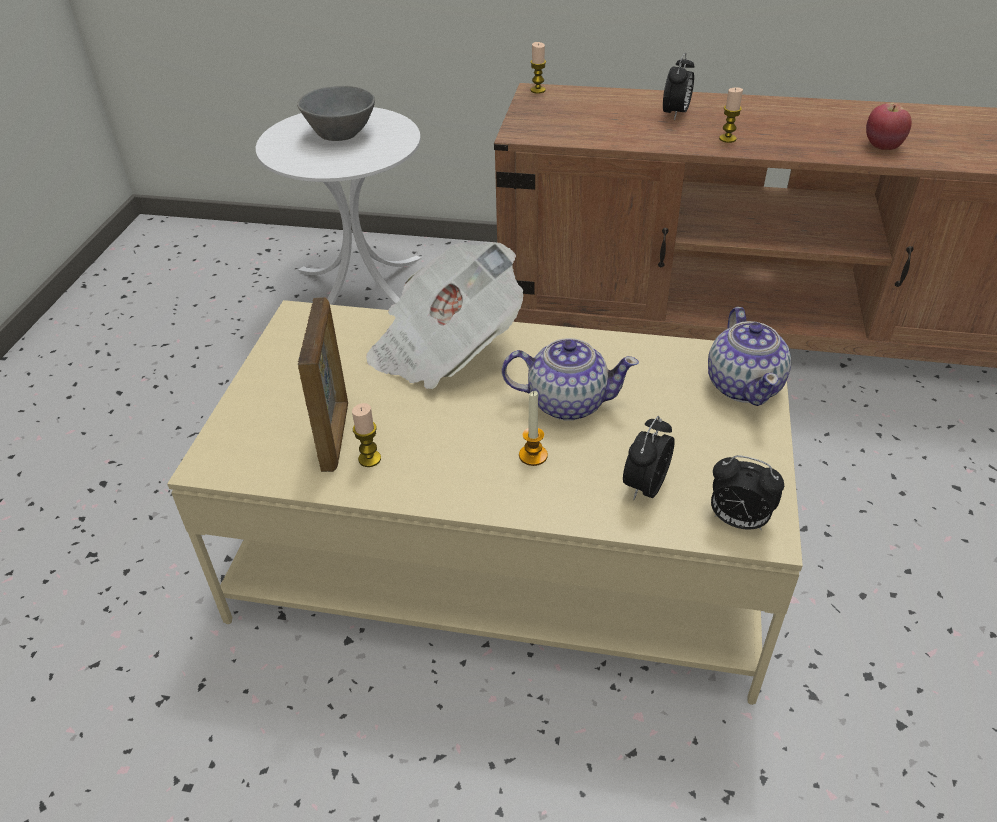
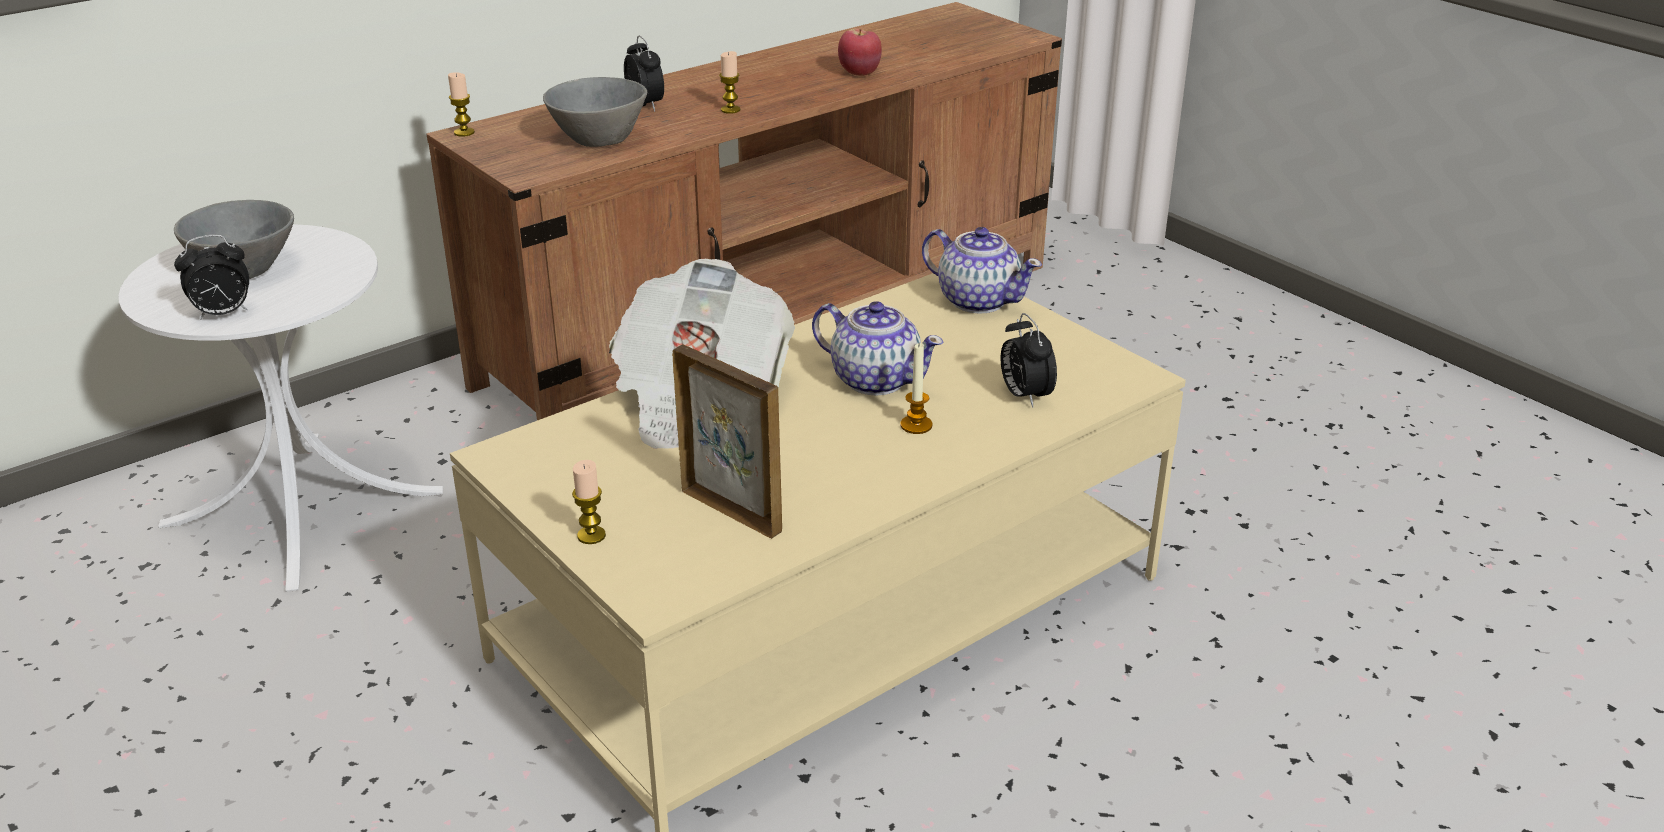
camera: 50 degrees left, 10 degrees down
candle [352,403,381,467] -> candle moved to [572,460,606,544]
teapot [502,338,639,420] -> teapot turned 75 degrees clockwise [812,301,943,396]
alarm clock [711,455,784,530] -> alarm clock moved to [174,235,249,320]
none -> grey bowl [543,77,647,147]

